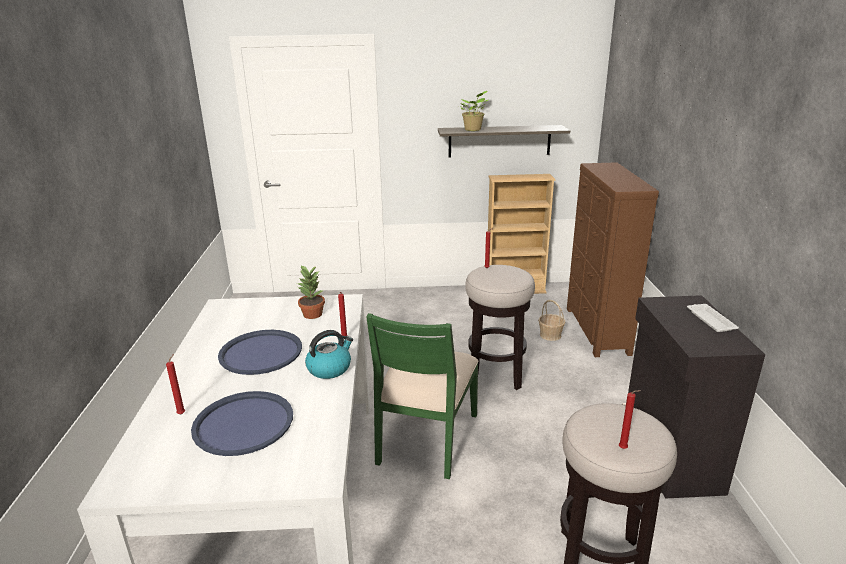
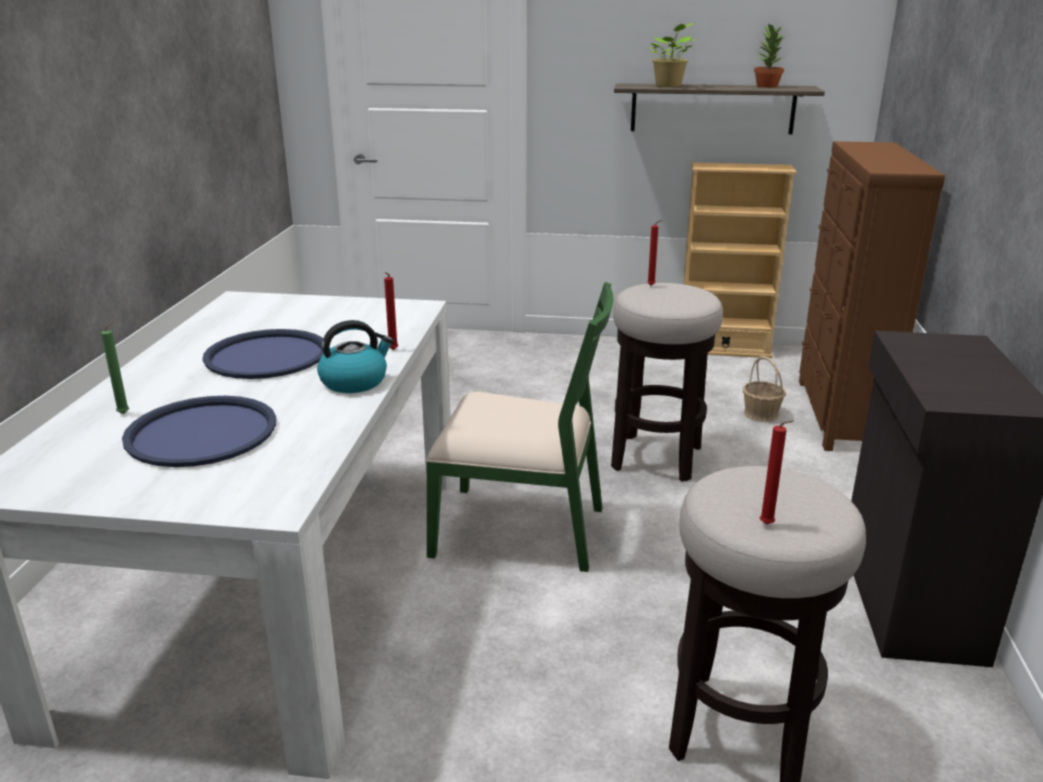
camera: 10 degrees right, 0 degrees up
red candle [166,354,185,415] -> green candle [101,319,129,414]
potted plant [297,265,325,319] -> potted plant moved to [754,23,786,88]
green chair [366,313,479,479] -> green chair turned 105 degrees counterclockwise [426,282,614,572]
white tray [687,304,739,332] -> none

